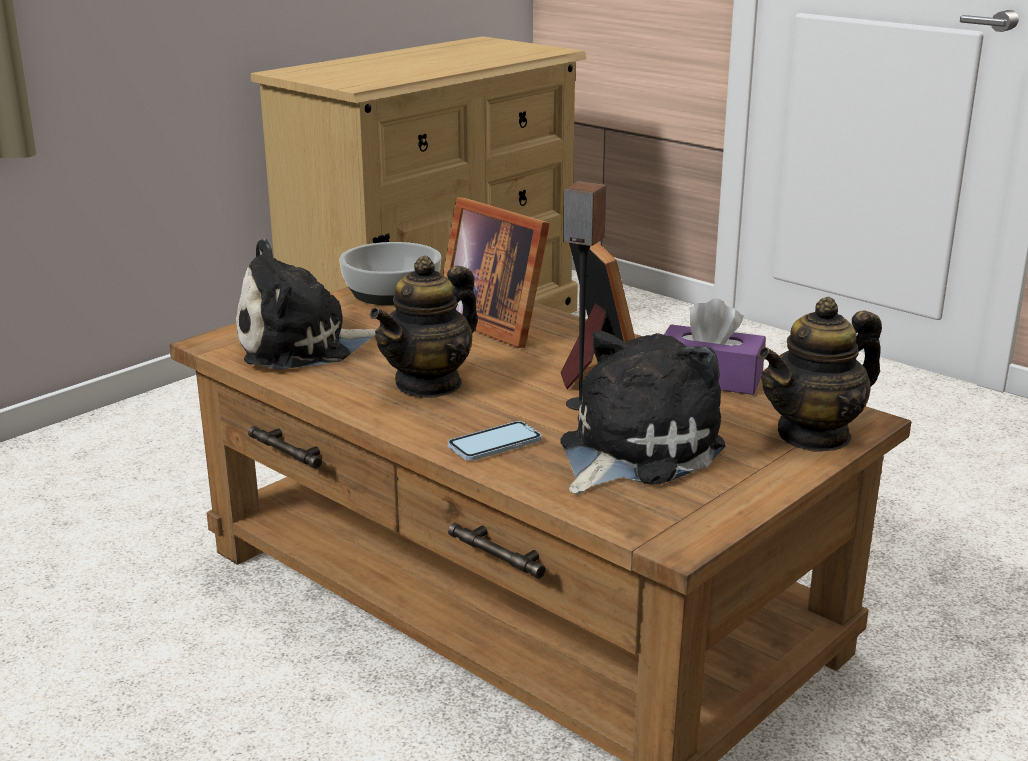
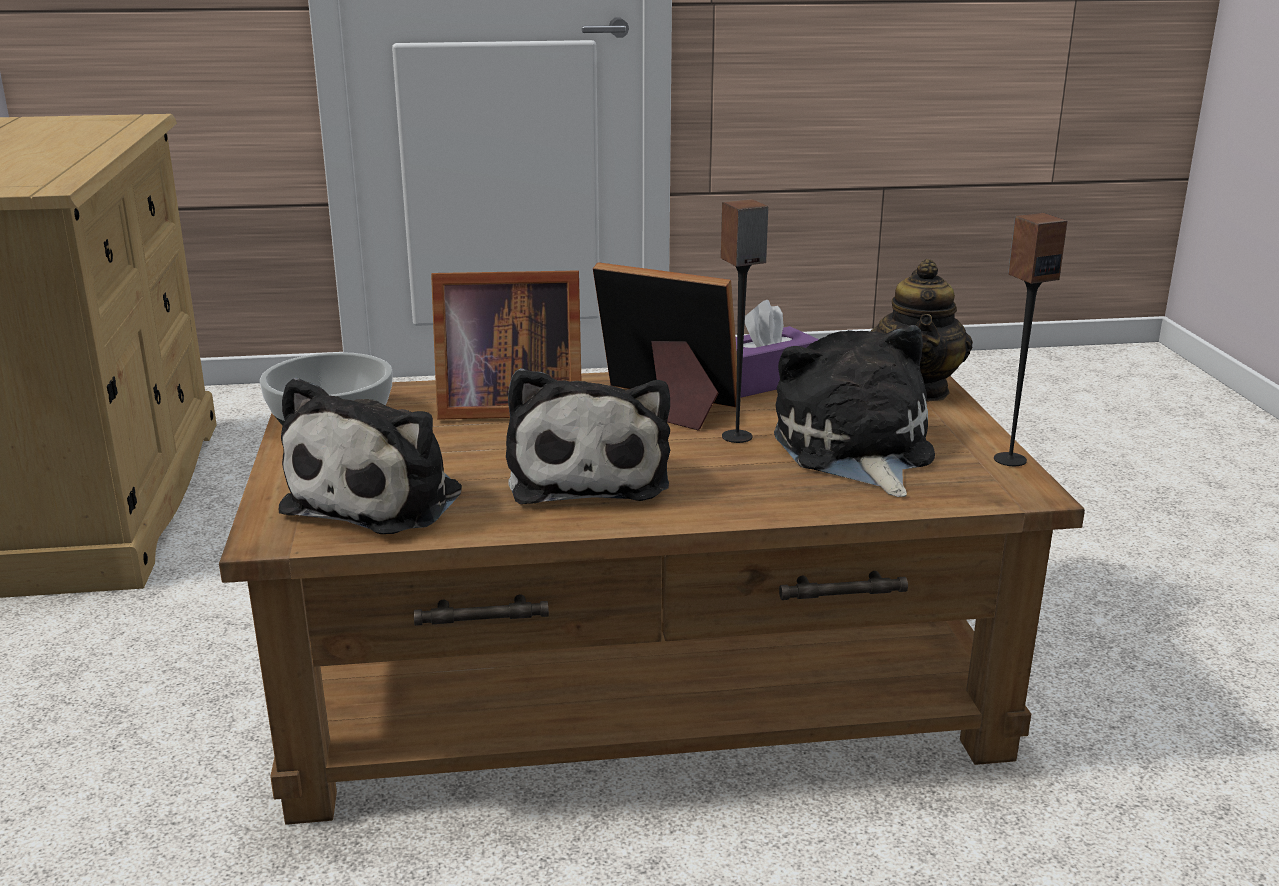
camera: 50 degrees left, 0 degrees up
teapot [370,256,478,398] -> plush toy [506,368,670,504]
phone [448,421,542,461] -> none
none -> speaker [994,213,1067,466]

